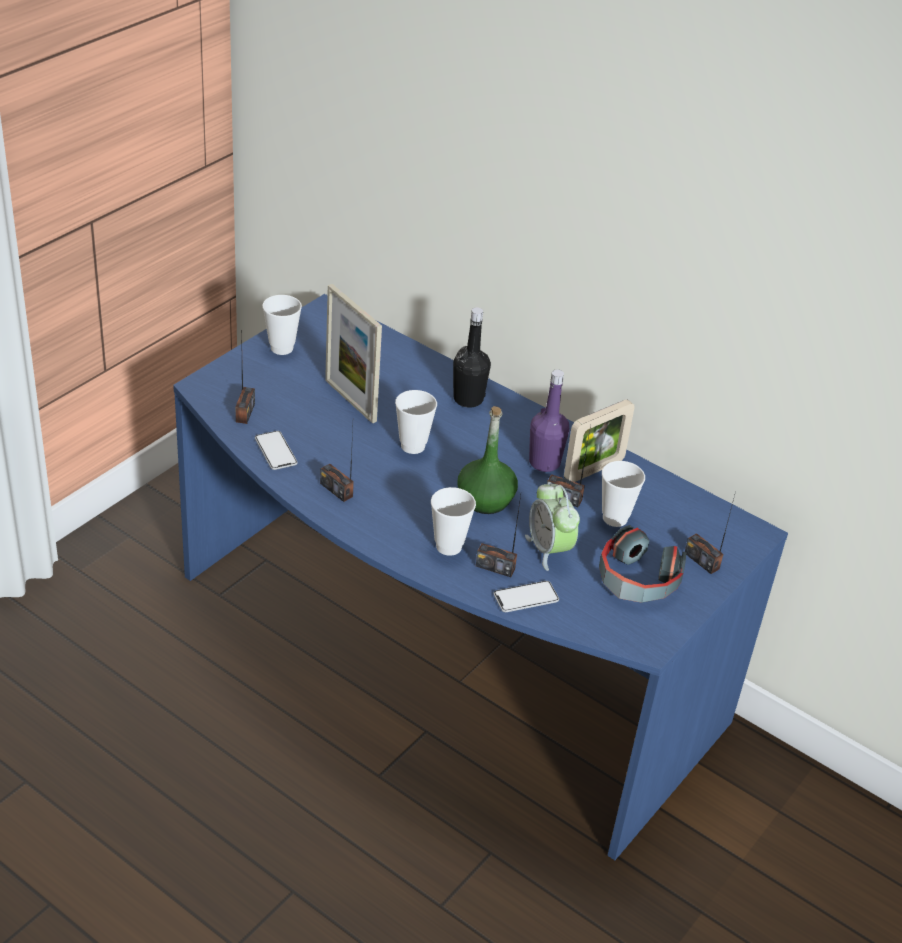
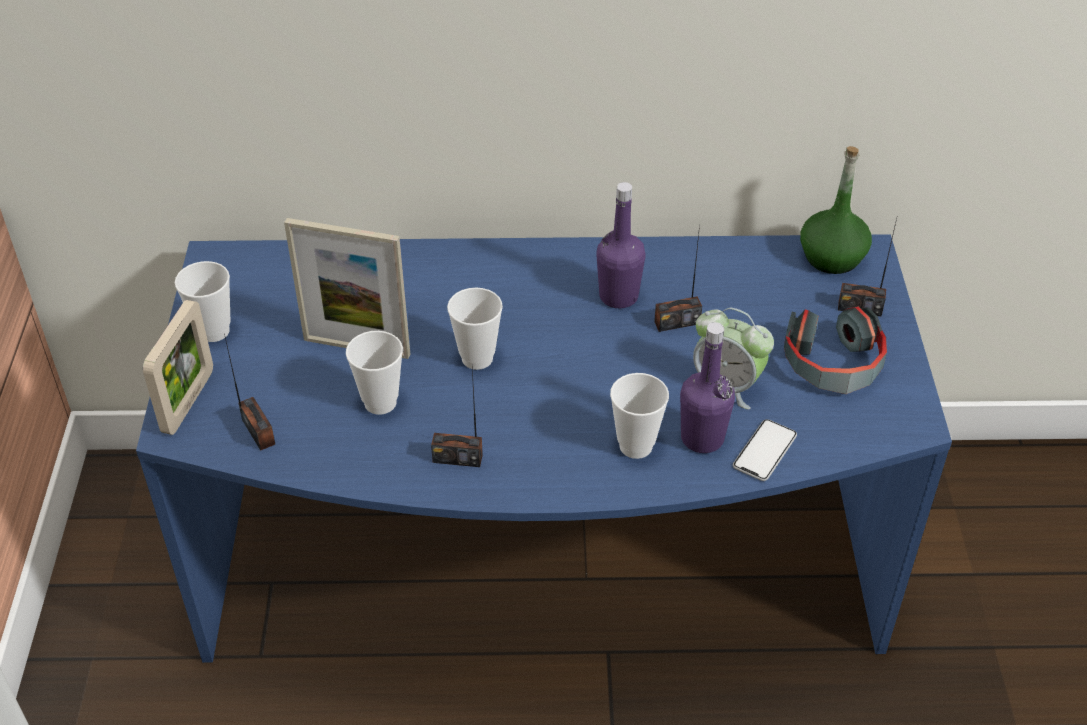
camera: 35 degrees left, 5 degrees up
phone [255,431,298,470] -> none
black bottle [453,307,491,407] -> none
green bottle [457,406,518,514] -> green bottle moved to [800,146,872,274]
radio [476,495,521,577] -> purple bottle [680,322,735,453]
picture frame [564,399,635,482] -> picture frame moved to [143,300,213,435]
cup [602,461,645,527] -> cup moved to [346,331,403,415]

